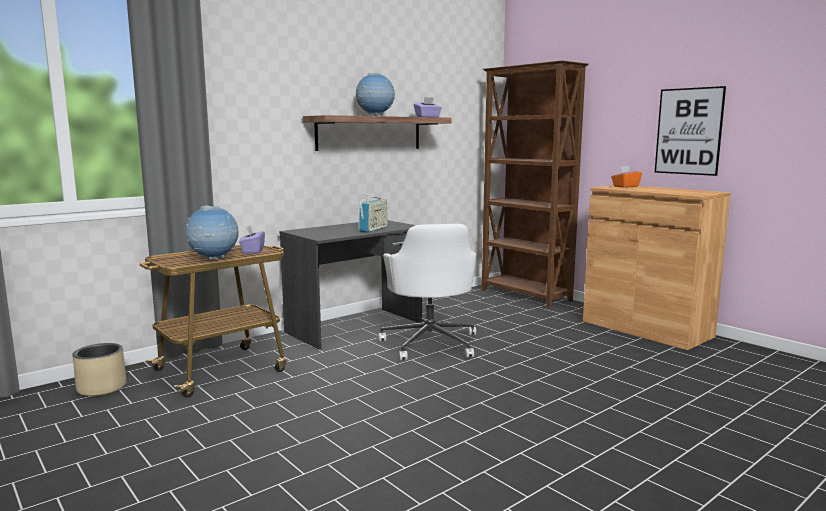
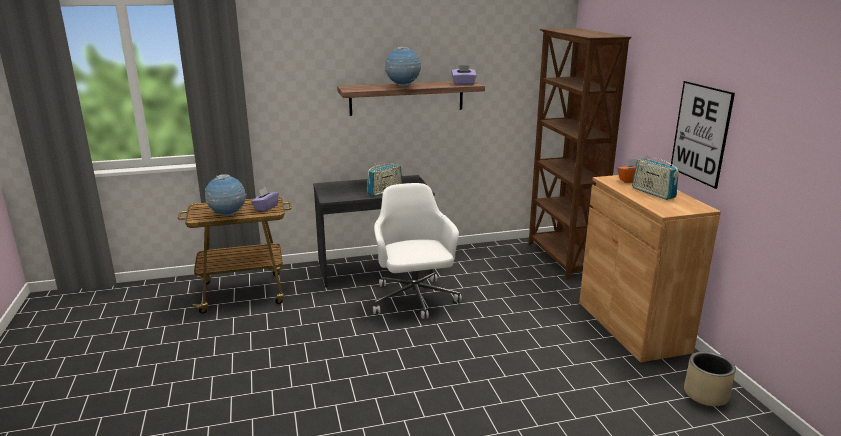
camera: 25 degrees right, 10 degrees up
beige planter [72,343,127,396] -> beige planter moved to [684,351,736,406]
white office chair [378,224,476,361] -> white office chair turned 150 degrees clockwise [373,183,462,319]
none -> radio [632,153,679,200]

